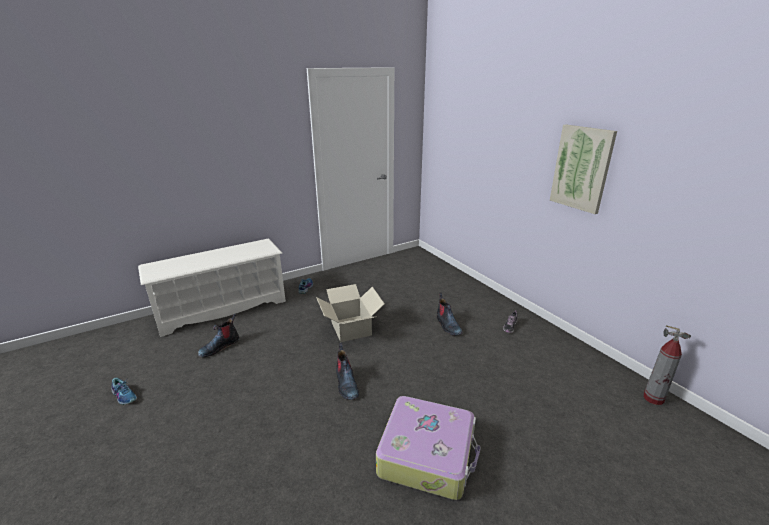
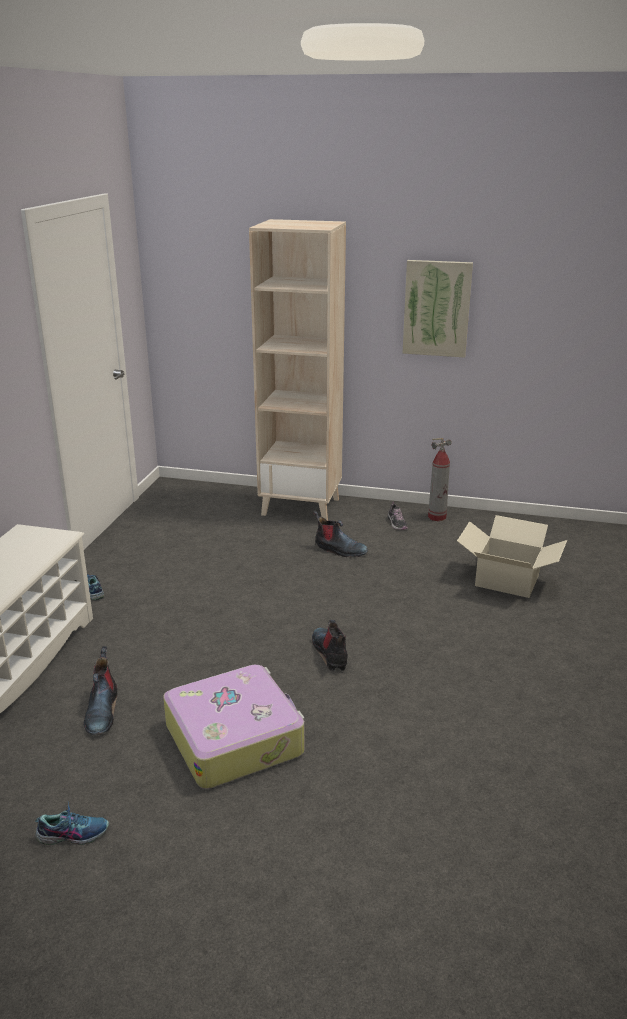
camera: 45 degrees left, 0 degrees up
cardboard box [316,284,384,342] -> cardboard box moved to [457,515,567,598]
boot [336,343,359,400] -> boot turned 135 degrees counterclockwise [312,620,348,671]
suitcase [376,396,481,500] -> suitcase moved to [163,665,305,789]
fire extinguisher [643,325,691,405] -> fire extinguisher moved to [428,438,452,521]
none -> beige bookcase [249,219,346,521]

